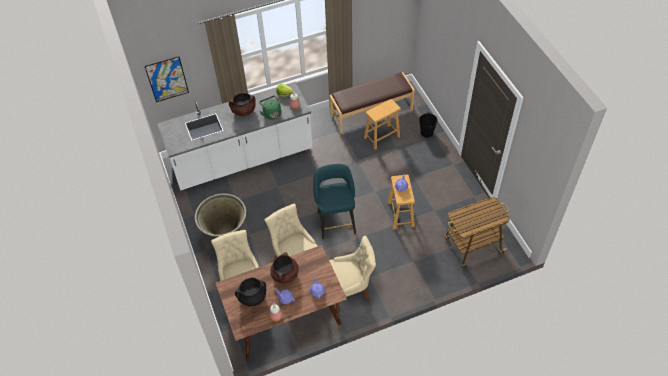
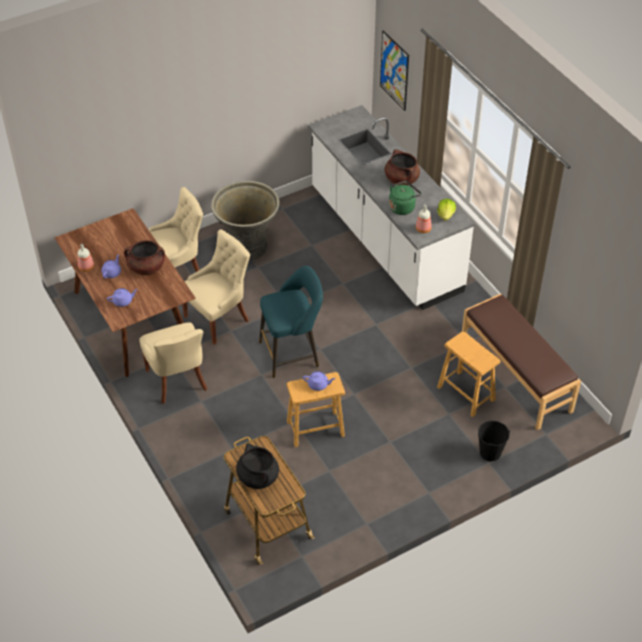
camera: 80 degrees right, 5 degrees down
black cooking pot [235,278,266,306] -> black cooking pot moved to [236,443,279,489]

